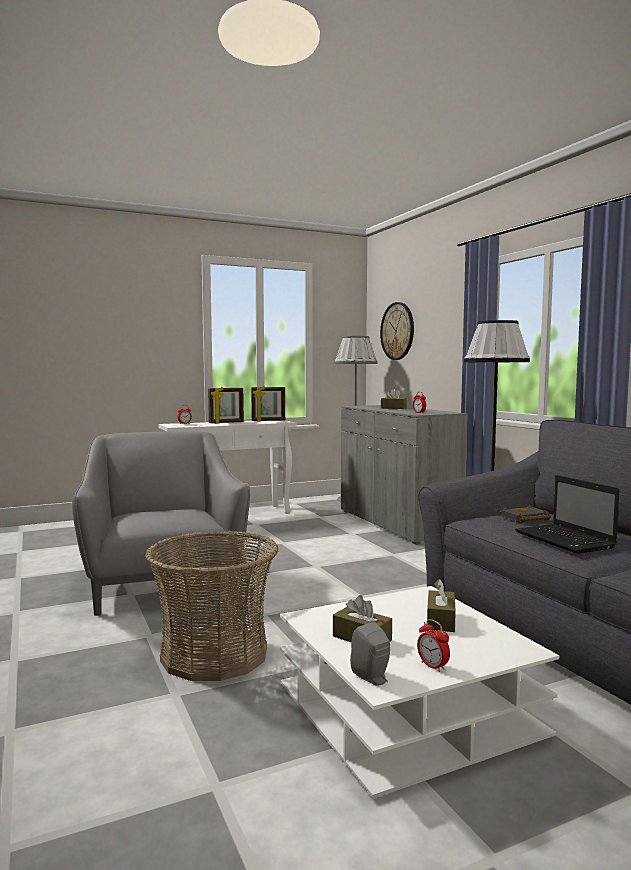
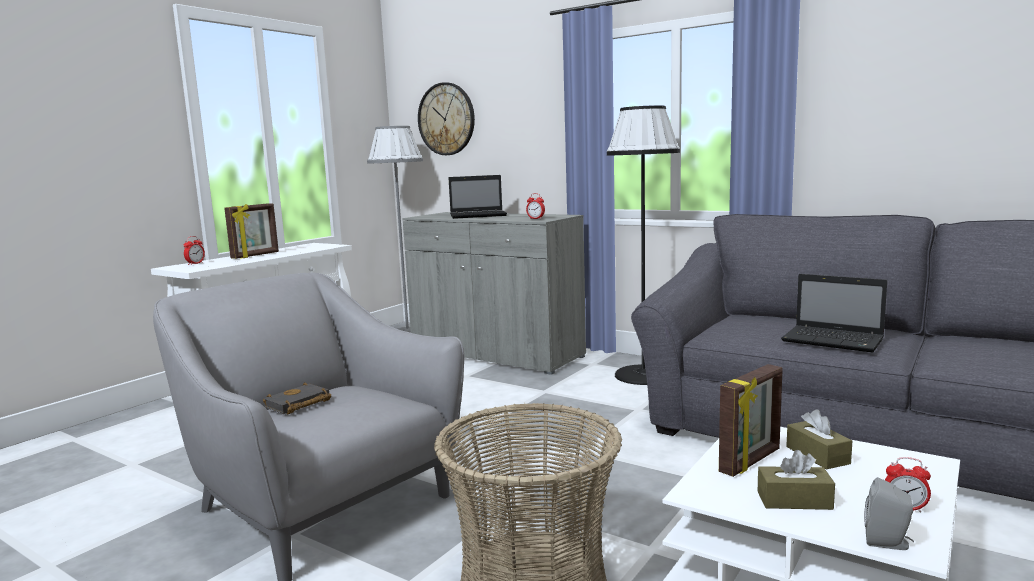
camera: 30 degrees left, 5 degrees up
picture frame [251,386,285,422] -> picture frame moved to [719,364,783,477]
brown tissue box [381,388,407,409] -> laptop [449,175,507,219]
black book [500,505,551,523] -> black book moved to [263,382,331,414]

